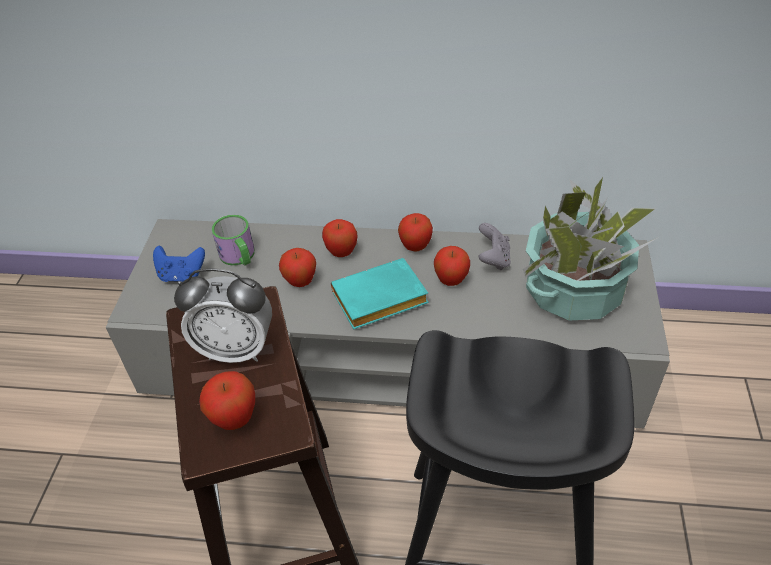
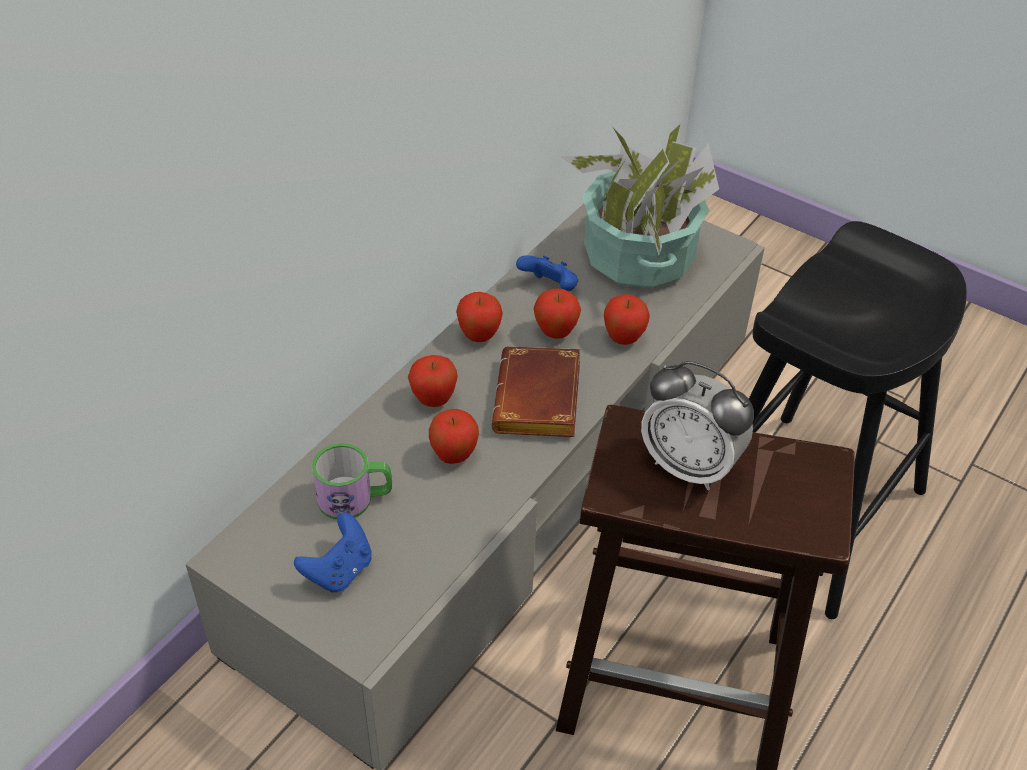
camera: 65 degrees left, 0 degrees up
alarm clock [174,268,272,363] -> alarm clock turned 90 degrees clockwise [641,361,754,490]
apple [199,371,255,430] -> apple moved to [604,294,650,345]
turquoise book [331,258,429,330] -> brown book [492,346,580,437]
grey game controller [479,223,511,270] -> blue game controller [516,255,578,291]

